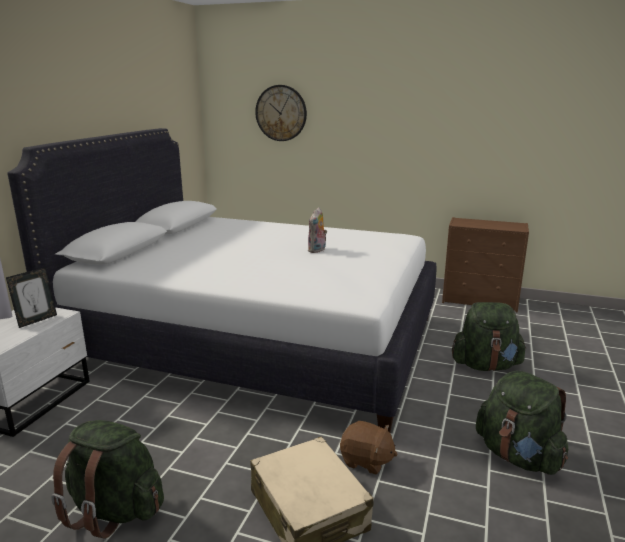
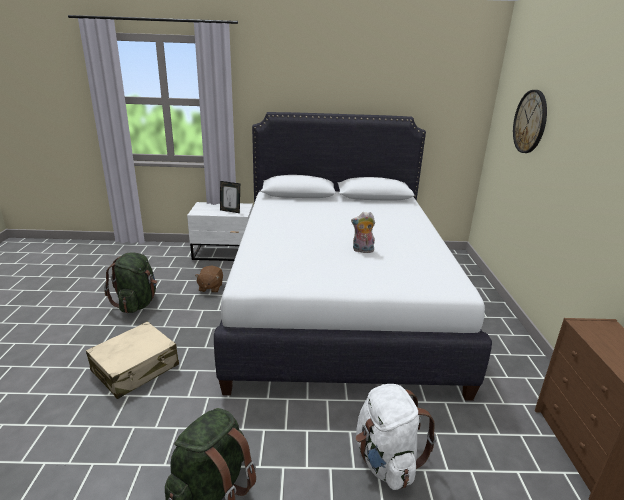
camera: 70 degrees right, 5 degrees up
brown plush toy [340,421,398,475] -> brown plush toy moved to [195,266,223,293]
green backpack [452,302,527,371] -> white backpack [356,384,436,490]

